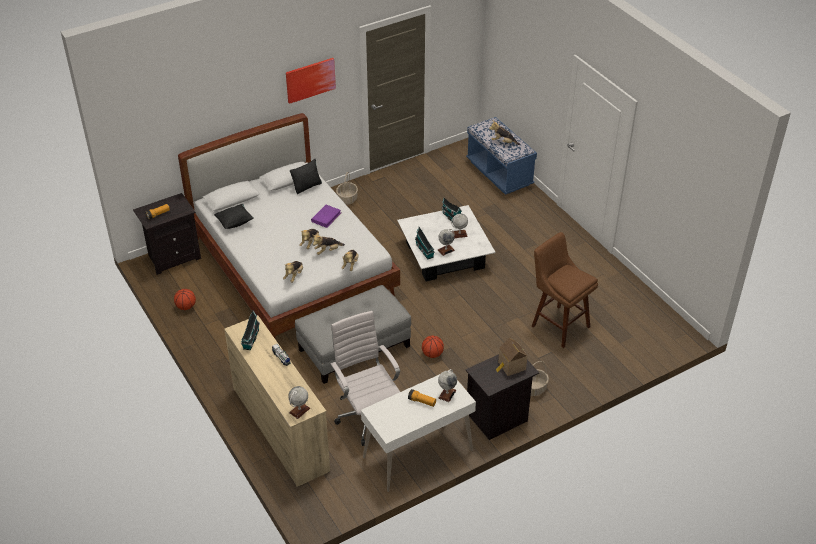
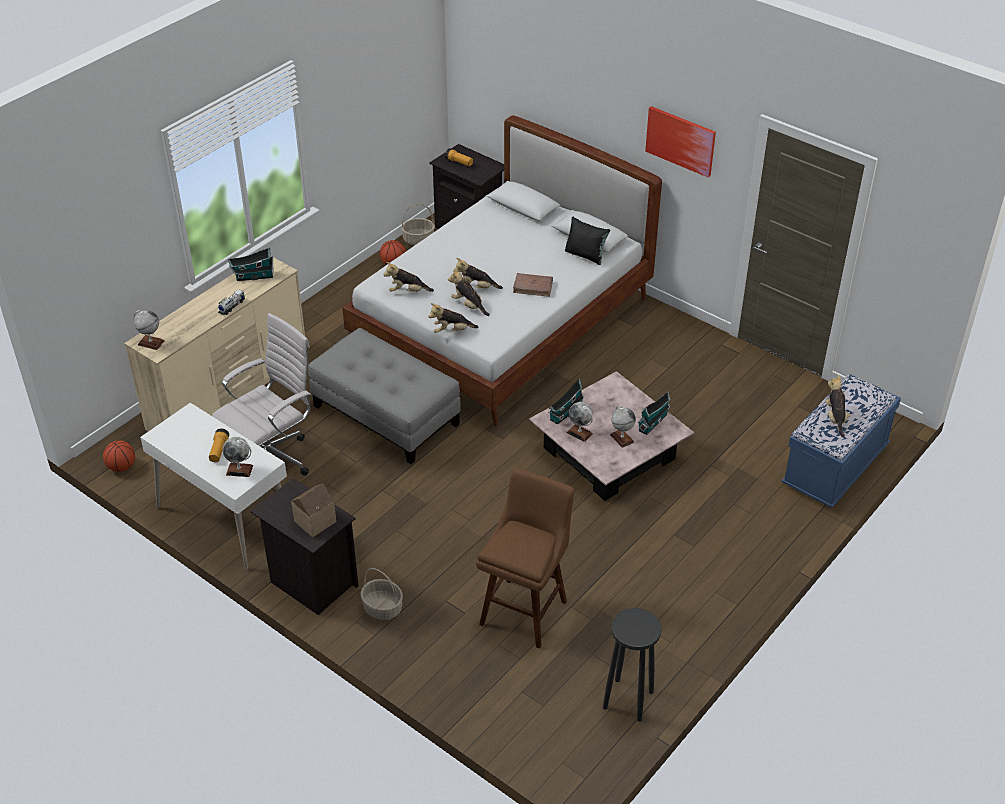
camera: 70 degrees right, 0 degrees up
black pillow [214,204,254,229] -> none
purple book [311,205,341,228] -> brown book [513,273,553,297]
basket [336,172,358,205] -> basket moved to [401,204,435,246]
white coffee table [397,205,496,281] -> pink coffee table [529,371,694,501]
basketball [422,336,444,358] -> basketball moved to [103,440,135,472]
none -> black stool [603,608,661,722]

